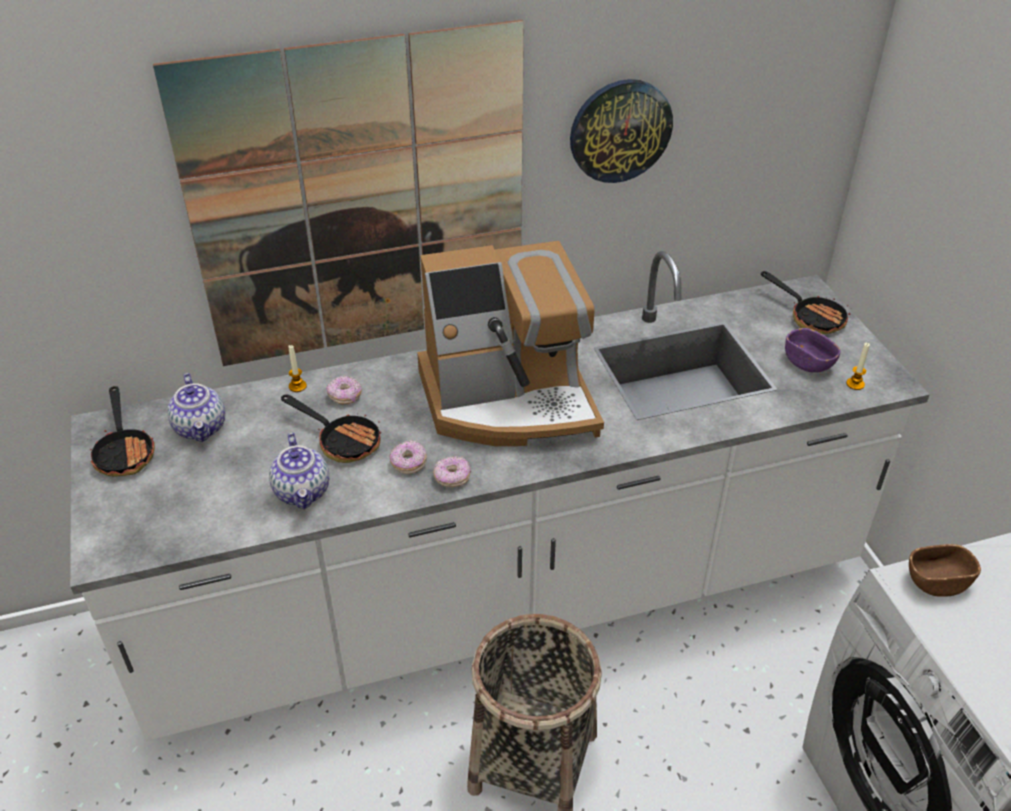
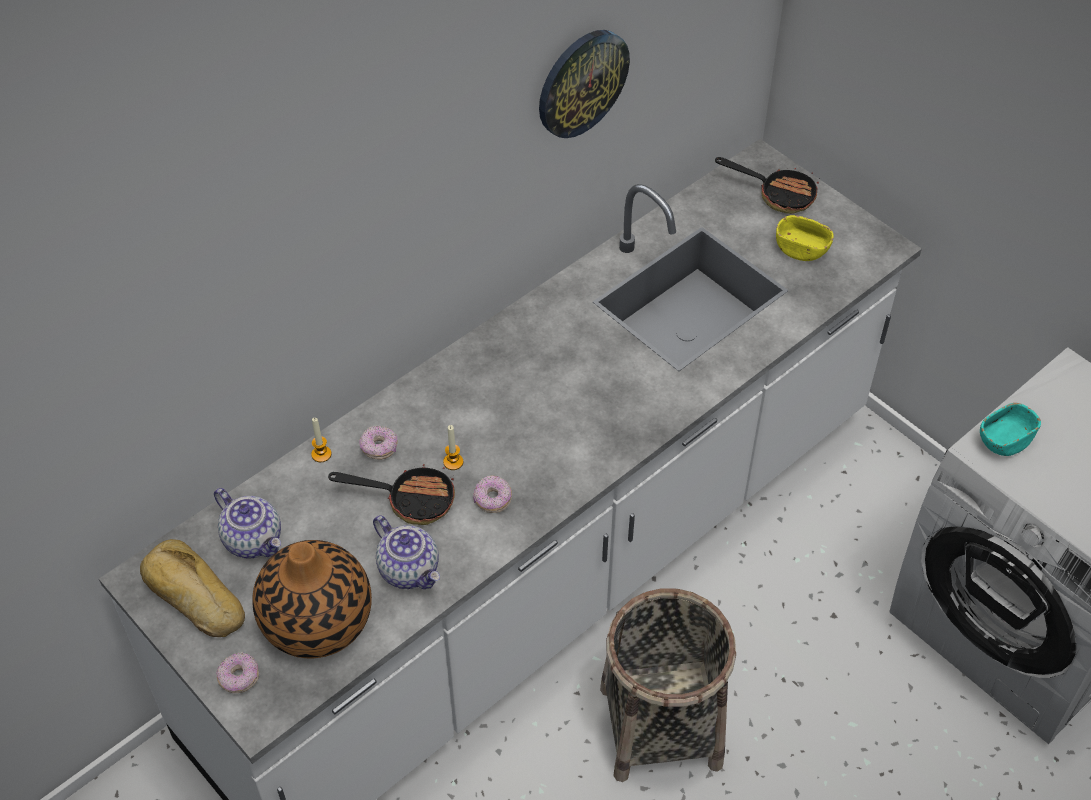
camera: 25 degrees left, 10 degrees up
frying pan [90,386,155,477] -> bread [140,539,245,637]
picture [153,20,524,366] -> none
coffee machine [417,241,604,446] -> none
donut [433,456,471,487] -> donut moved to [216,652,259,693]
purple bowl [785,328,841,373] -> yellow bowl [776,215,834,261]
candle [846,343,870,390] -> candle moved to [443,425,463,470]
brown bowl [909,544,981,597] -> turquoise bowl [980,403,1041,456]
none -> vase [252,540,372,658]

